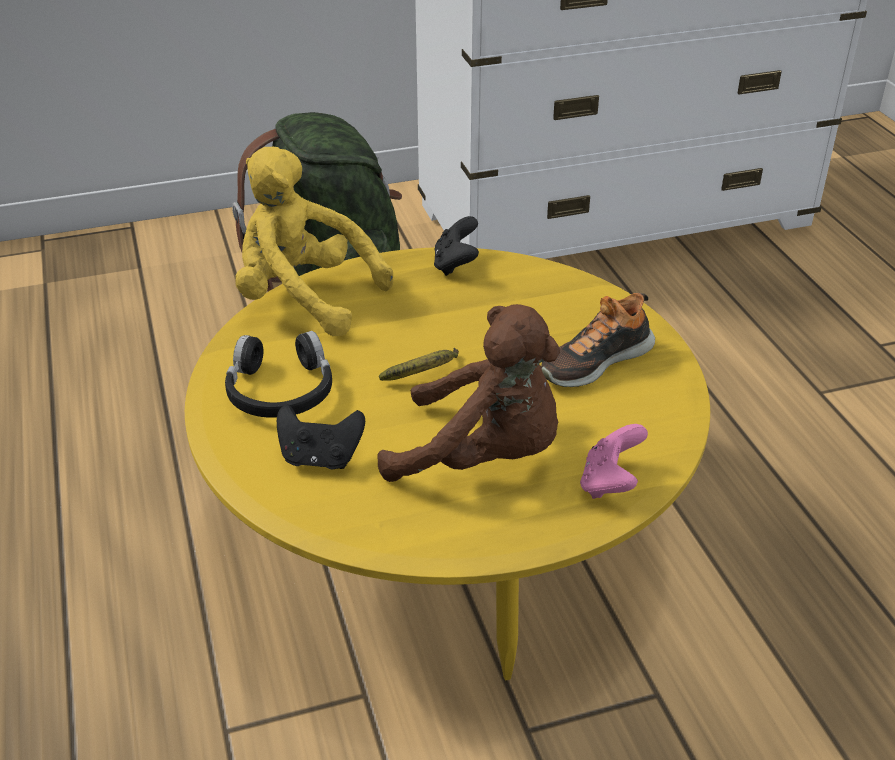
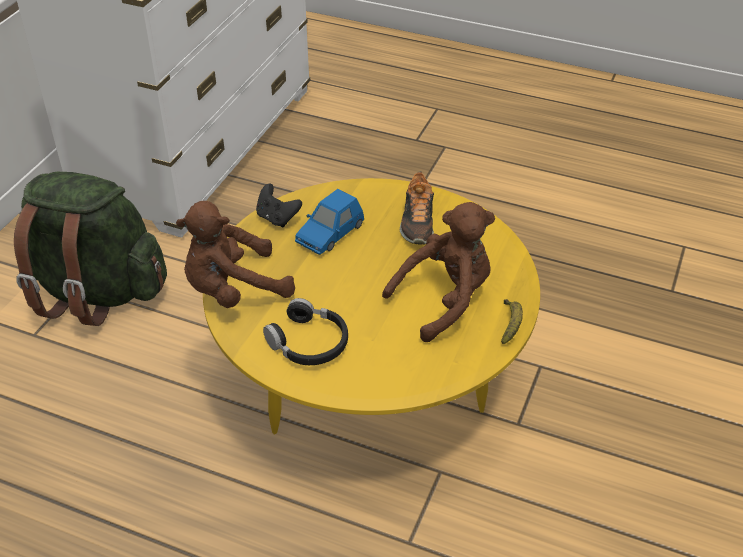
camera: 50 degrees left, 5 degrees up
yellow plush toy [235,146,393,336] -> brown plush toy [176,201,295,308]
black game controller [277,404,365,469] -> none
banana [379,348,459,381] -> banana moved to [501,299,523,344]
pink game controller [580,424,648,499] -> none
none -> blue toy car [295,189,364,255]

